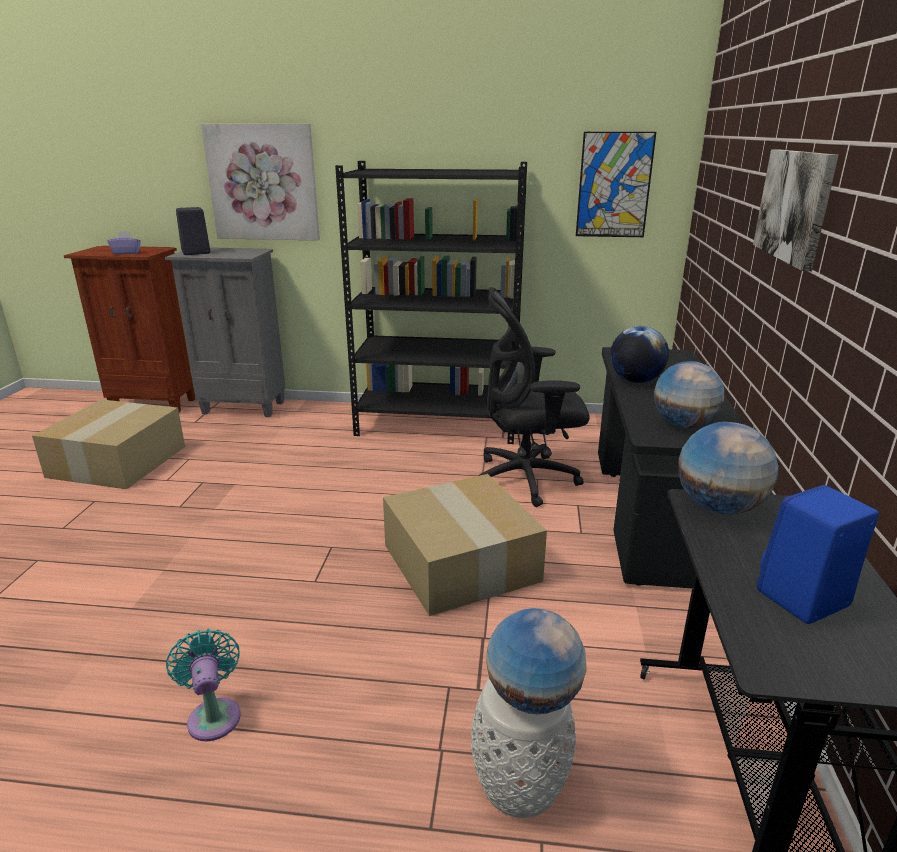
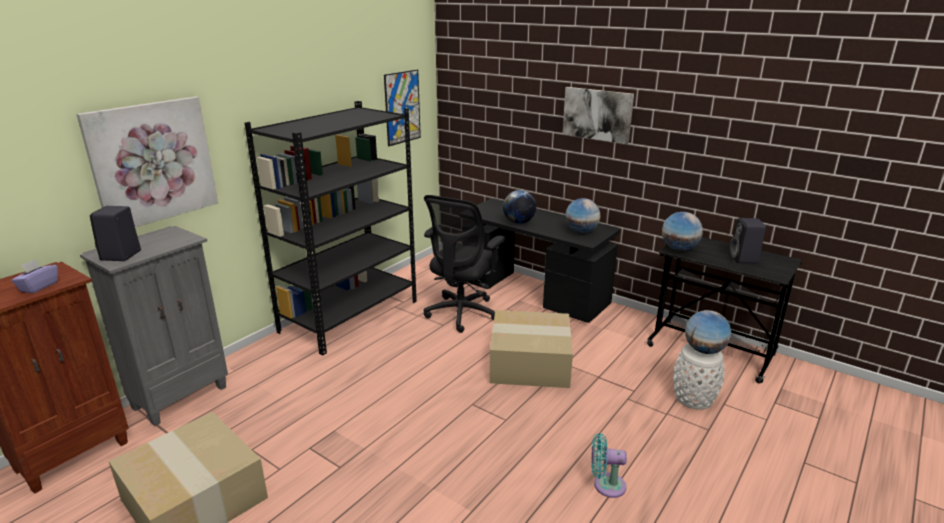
camera: 60 degrees left, 0 degrees up
blue speaker [757,485,879,624] -> black speaker [730,218,766,263]

